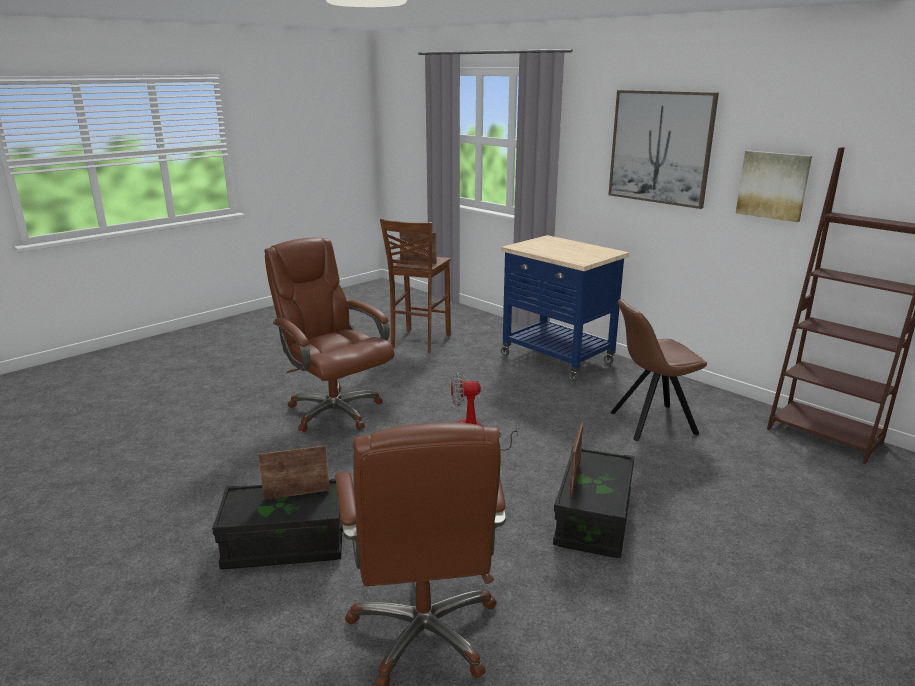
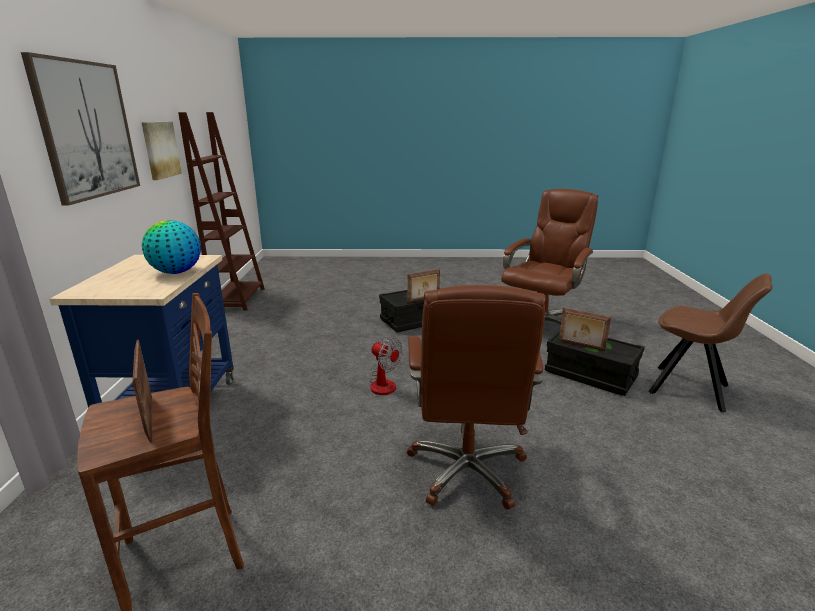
camera: 135 degrees left, 0 degrees up
brown chair [610,299,707,441] -> brown chair moved to [649,273,773,412]
none -> globe [142,220,201,274]

